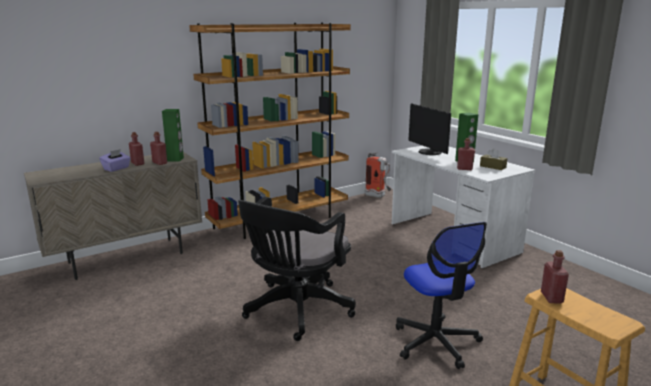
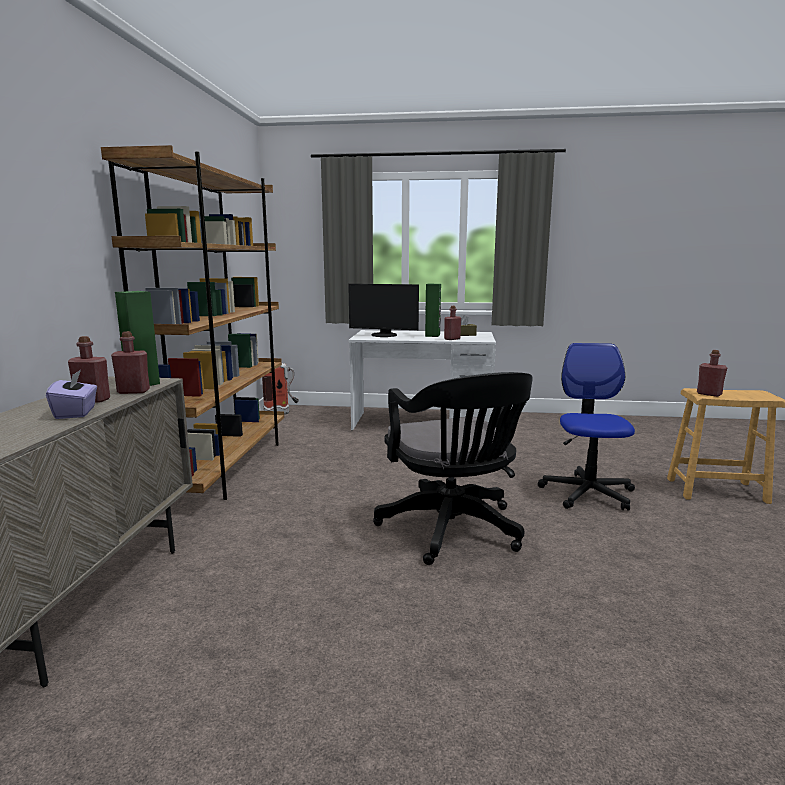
camera: 50 degrees left, 5 degrees down
office chair [396,222,487,369] -> office chair turned 105 degrees counterclockwise [538,343,635,511]

